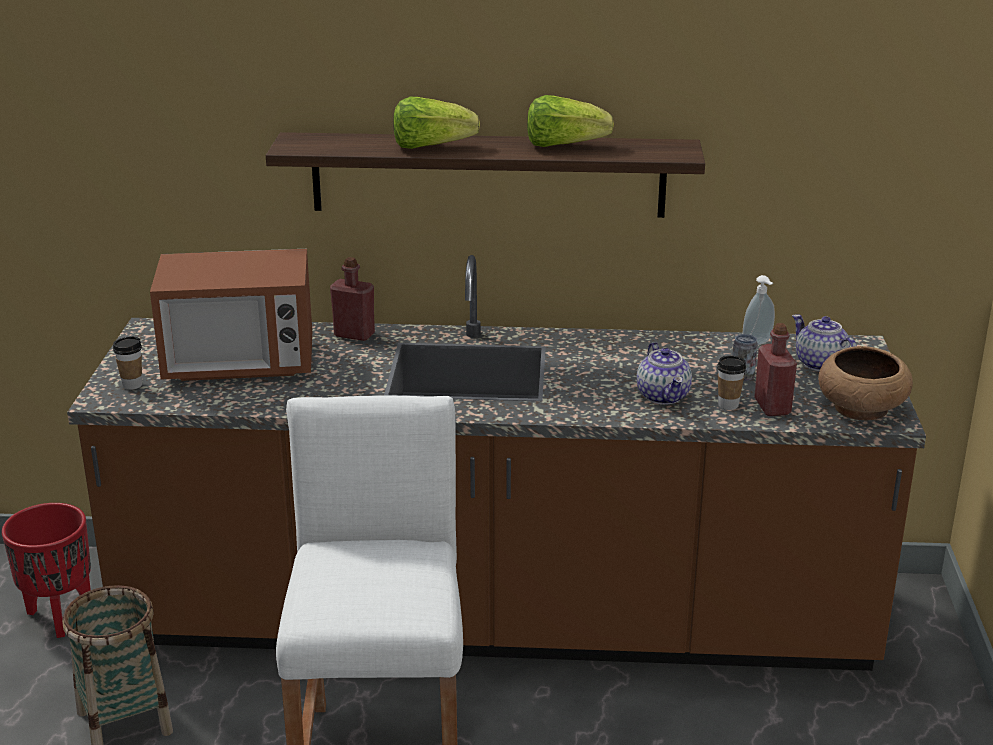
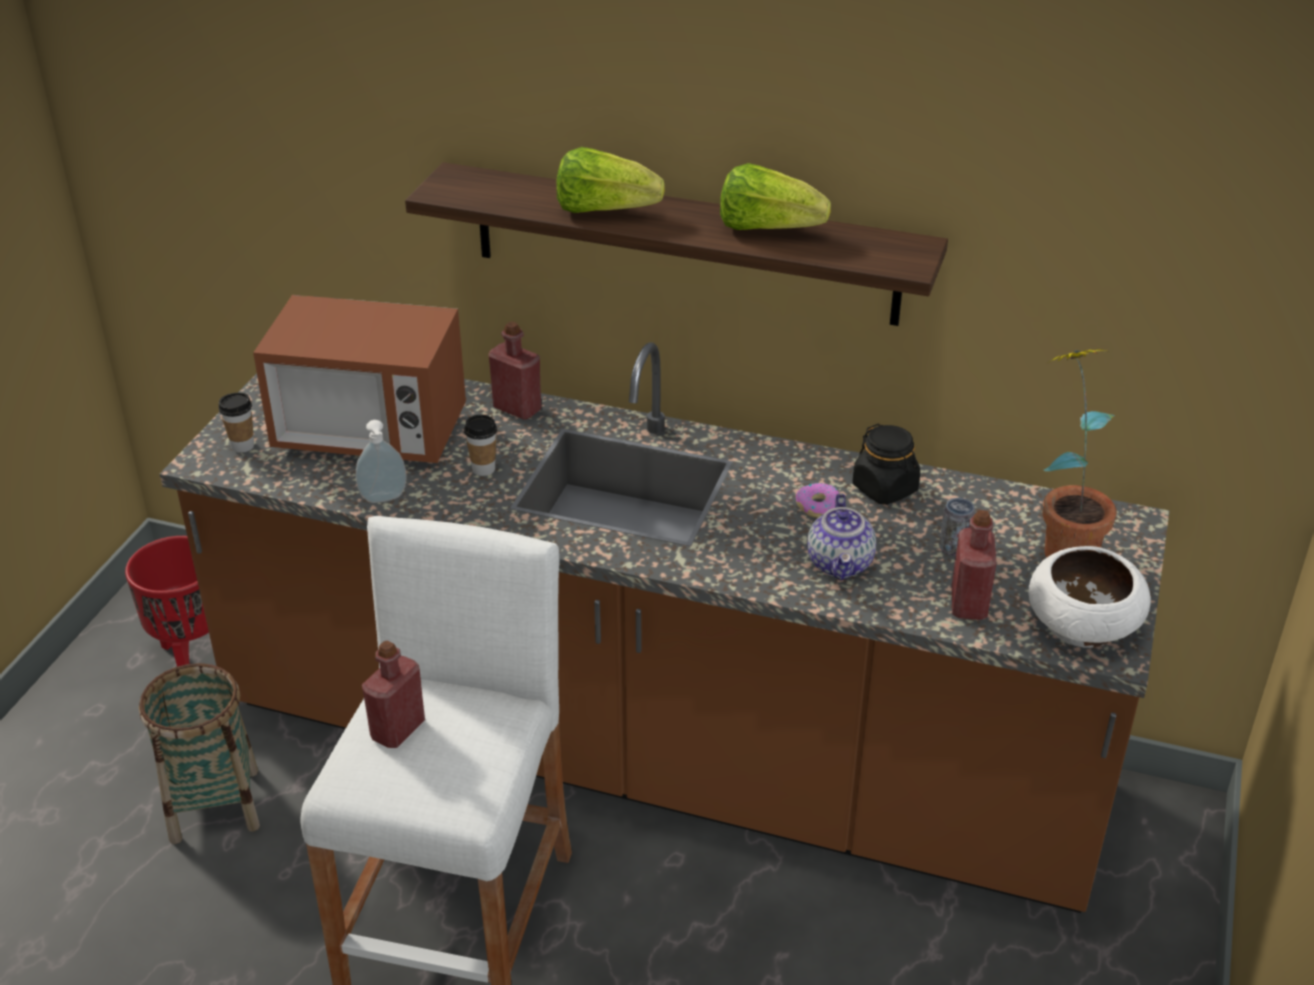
camera: 15 degrees right, 10 degrees up
cup [717,356,746,410] -> cup moved to [464,415,497,476]
soap dispenser [743,275,775,345] -> soap dispenser moved to [356,420,407,503]
teapot [792,314,857,371] -> potted plant [1043,349,1117,558]
brown bowl [818,346,913,420] -> white bowl [1029,546,1151,648]
none -> red bottle [362,641,425,748]
none -> donut [796,483,839,518]
none -> black jar [853,424,920,505]

